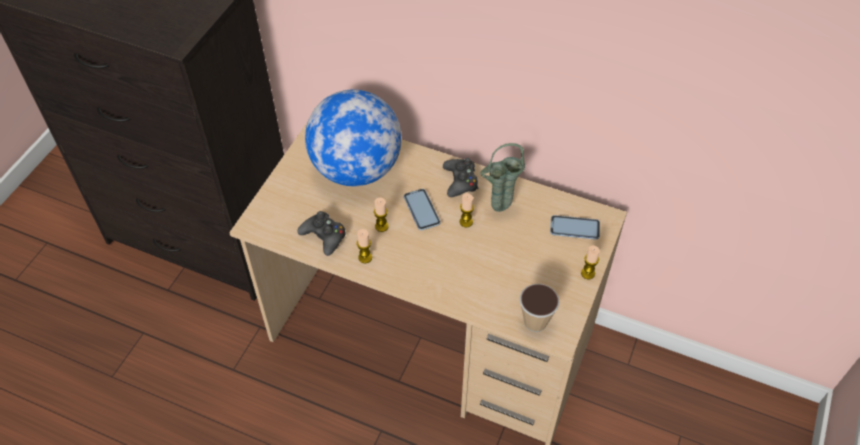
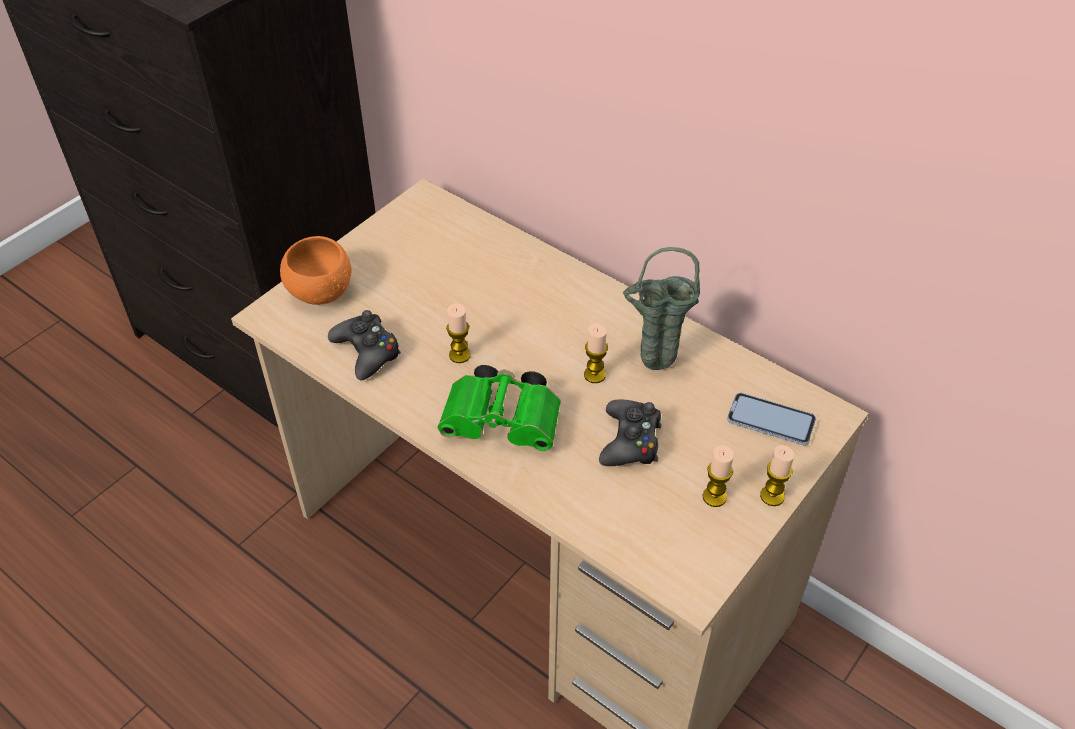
camera: 15 degrees right, 5 degrees down
globe [305,90,402,186] -> none
candle [357,229,372,264] -> candle moved to [703,445,734,507]
phone [404,189,441,230] -> none
black game controller [443,158,478,197] -> black game controller moved to [599,400,661,466]
cup [520,284,560,332] -> none
none -> orange bowl [280,236,351,305]
none -> green binoculars [438,365,561,451]

